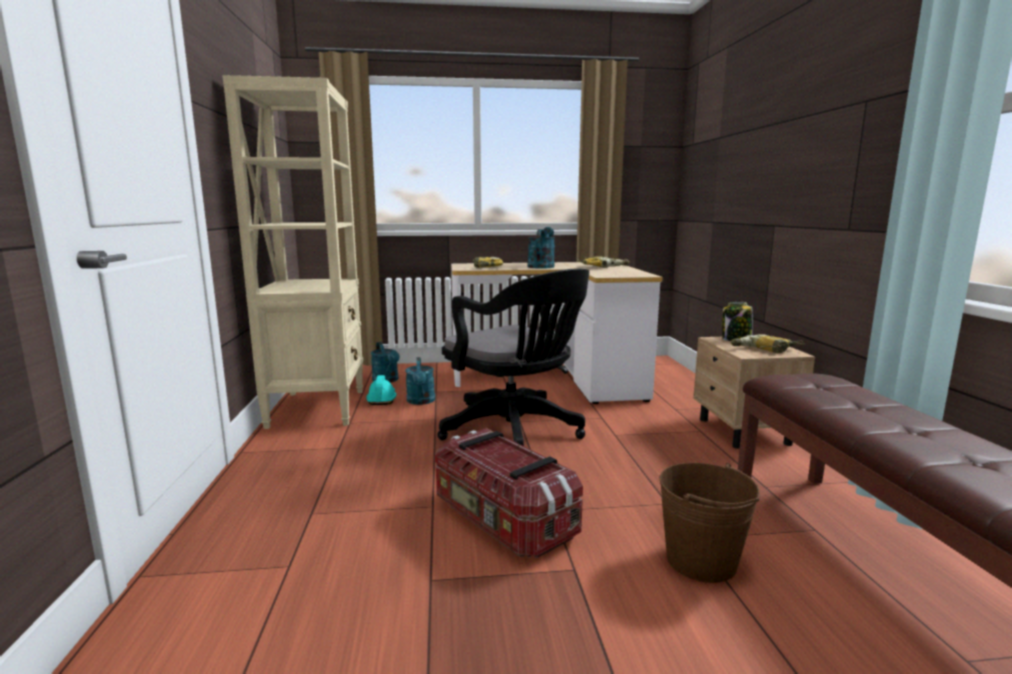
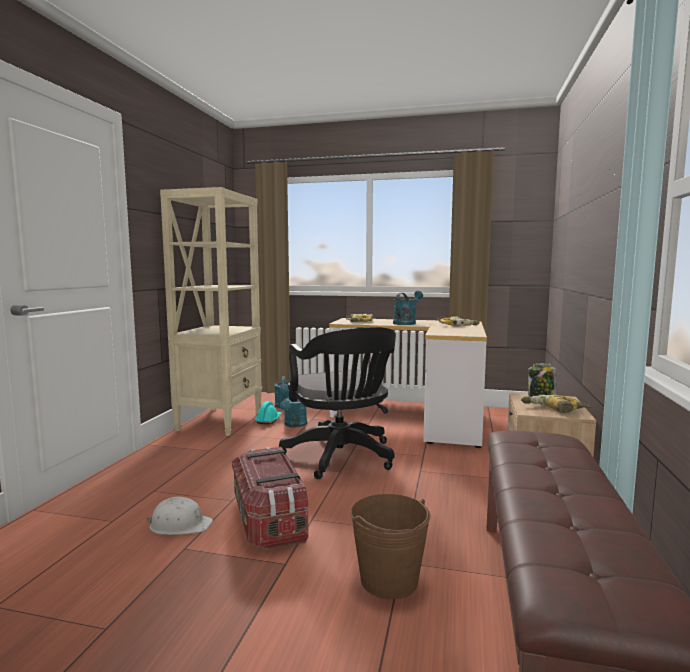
camera: 20 degrees right, 5 degrees down
none -> white hard hat [146,497,213,535]

